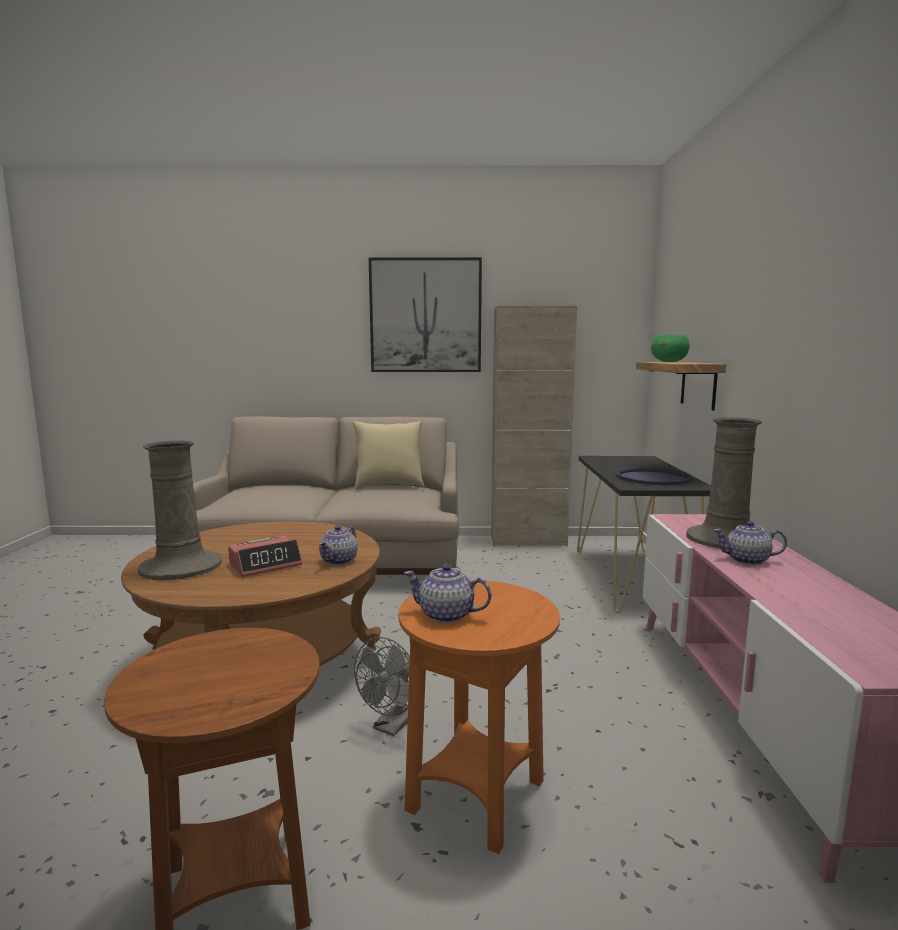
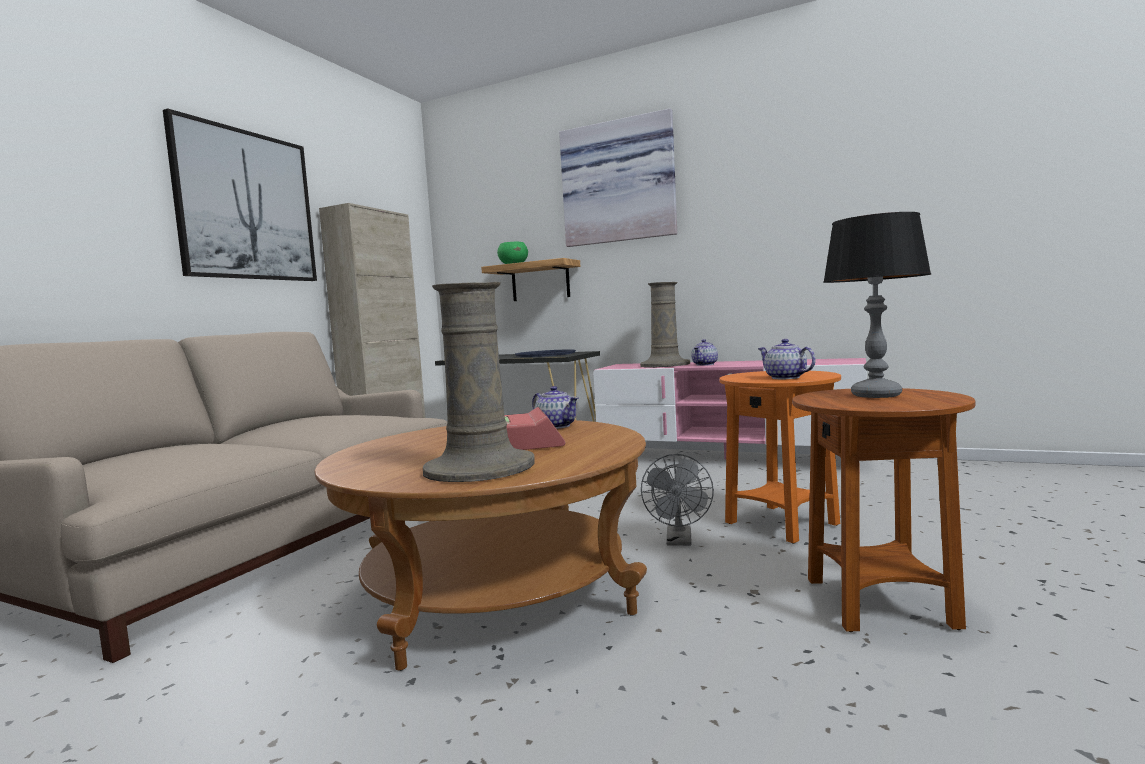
camera: 65 degrees left, 5 degrees down
beige pillow [353,421,425,489] -> none
grey fan [354,637,410,737] -> grey fan turned 45 degrees clockwise [641,454,714,546]
teapot [404,564,491,623] -> teapot turned 105 degrees clockwise [758,339,816,379]
none -> picture [559,108,677,247]
none -> table lamp [823,212,931,398]

